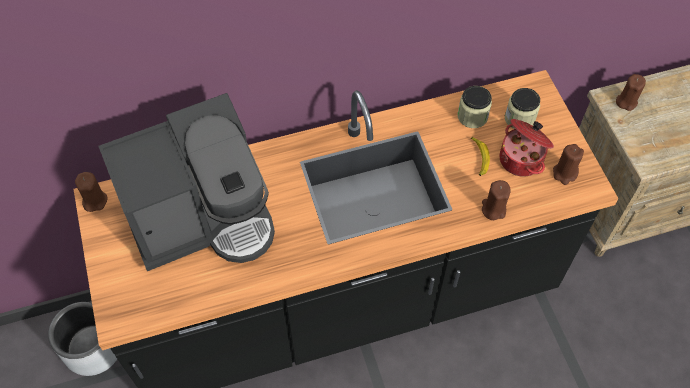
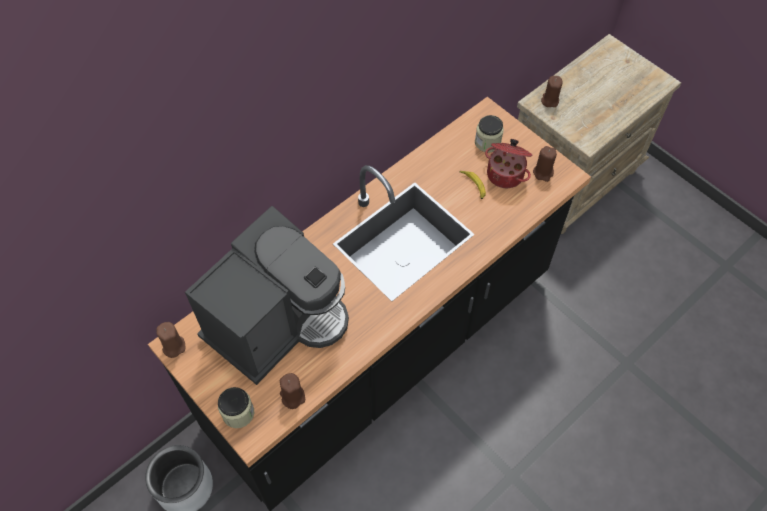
camera: 25 degrees left, 0 degrees up
jar [457,86,492,128] -> jar moved to [218,387,254,428]
brown candle [482,180,511,220] -> brown candle moved to [280,373,305,409]

